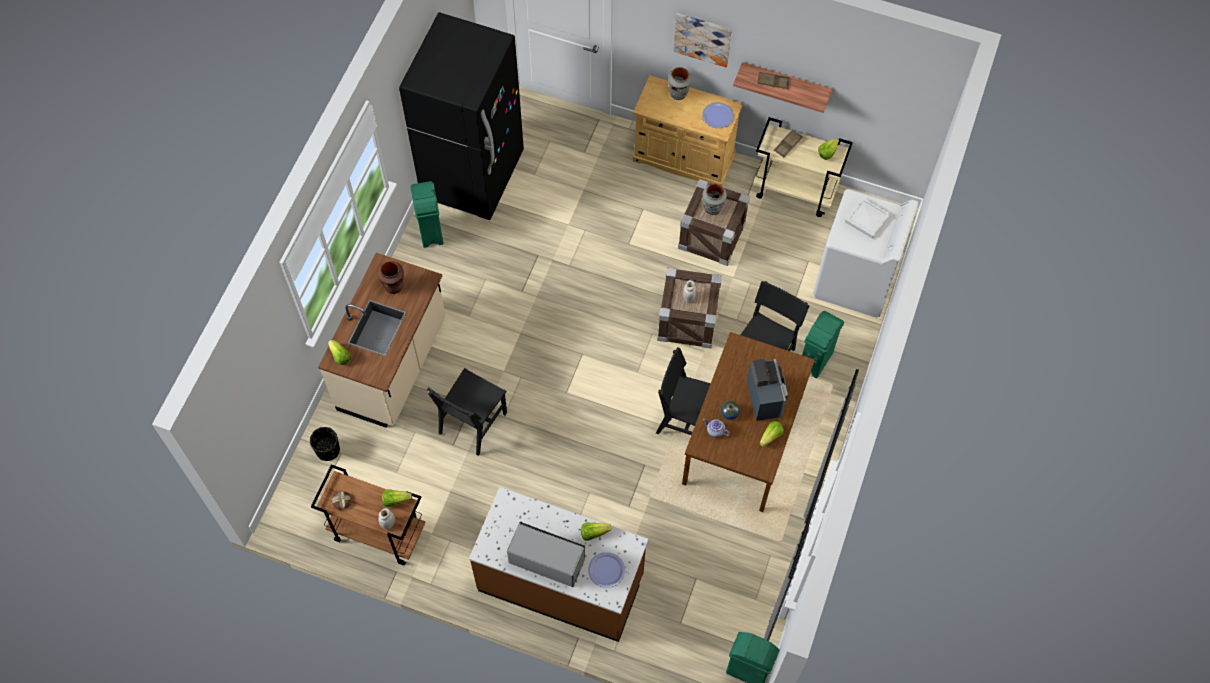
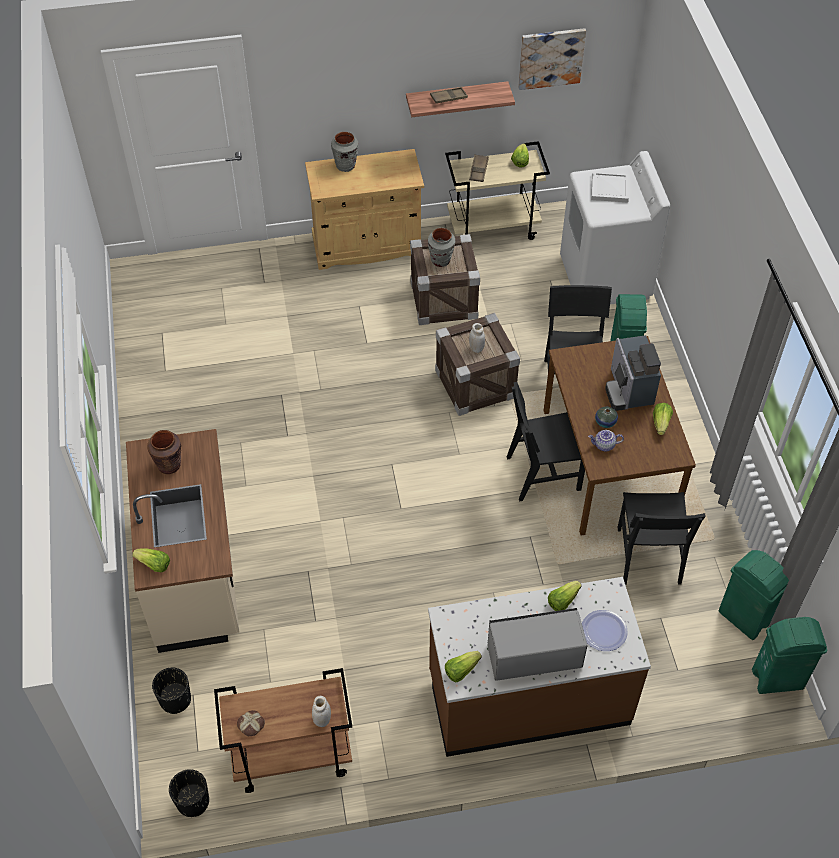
camera: 30 degrees left, 10 degrees down
lettuce [382,489,412,507] -> lettuce moved to [445,651,482,682]
black fridge [399,12,524,220] -> none
green trash can [411,181,444,248] -> green trash can moved to [719,550,789,640]
black chair [427,368,507,456] -> black chair moved to [618,492,706,585]
picture [673,13,732,68] -> picture moved to [518,28,586,90]
plate [702,102,734,128] -> none
coffee machine [747,359,788,421] -> coffee machine turned 150 degrees counterclockwise [605,335,661,411]
none -> black planter [169,769,209,817]

